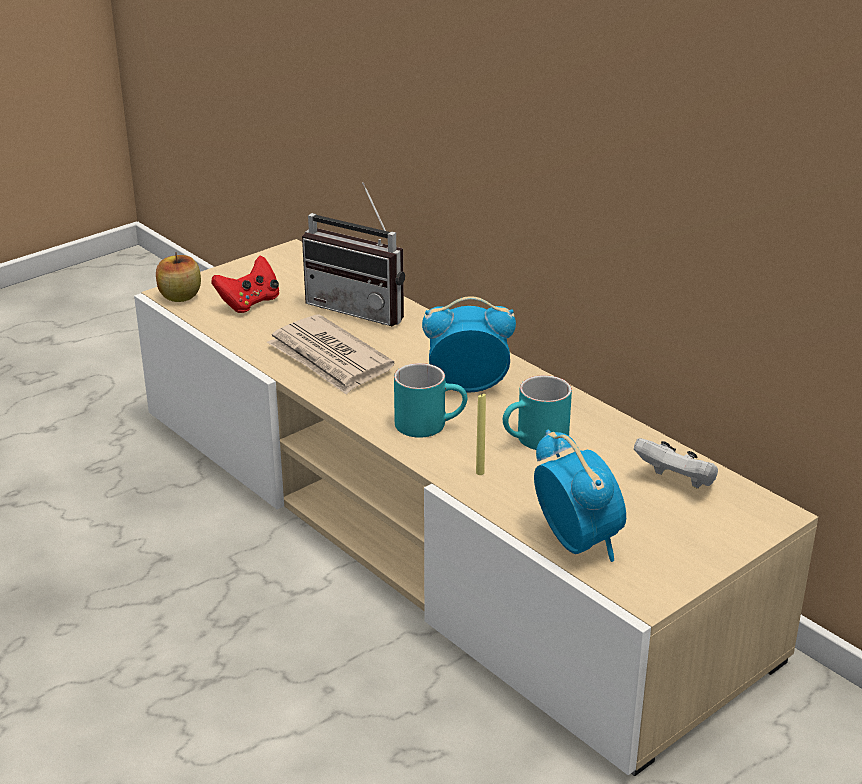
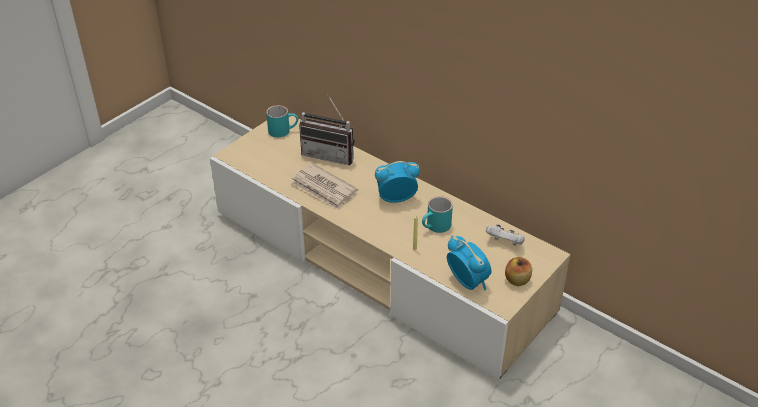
camera: 10 degrees left, 10 degrees up
apple [156,252,201,302] -> apple moved to [505,257,532,286]
red game controller [211,256,279,313] -> none
turquoise mug [394,363,467,438] -> turquoise mug moved to [266,105,298,137]

